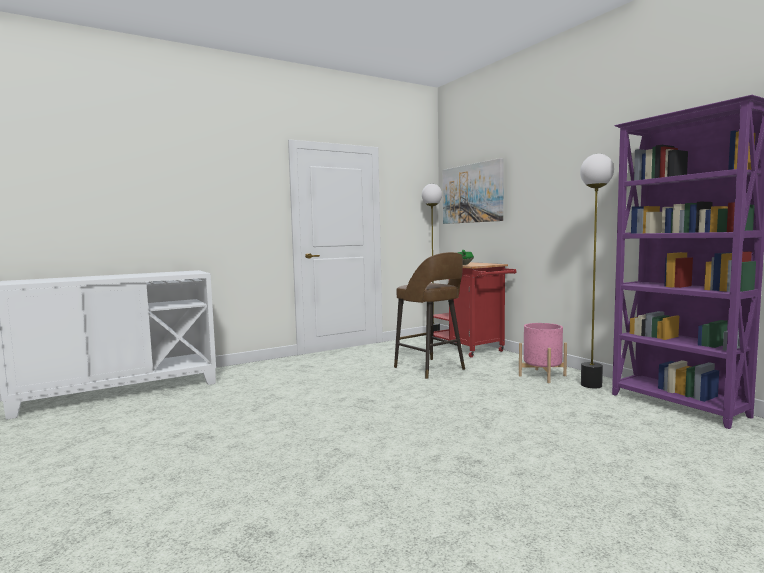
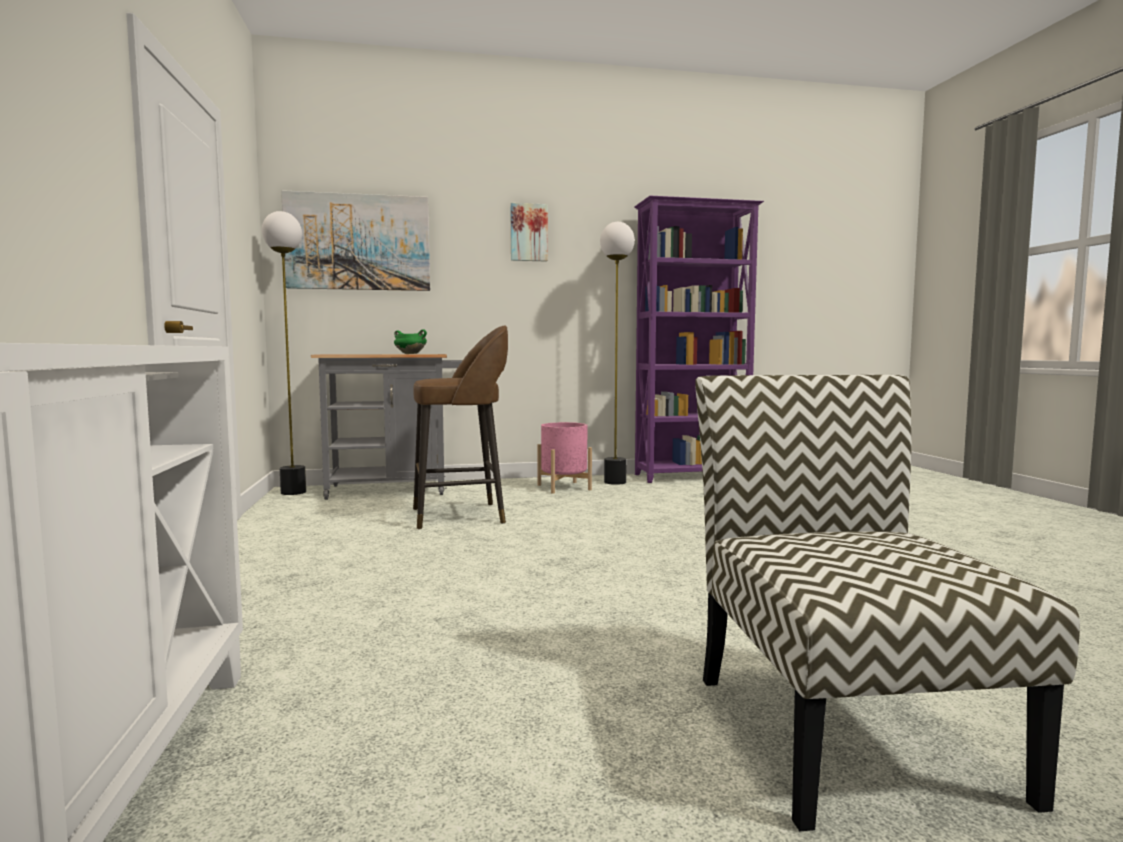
camera: 70 degrees left, 0 degrees up
red cart [433,262,517,358] -> grey cart [311,354,463,500]
none -> picture [510,203,548,262]
none -> chair [696,375,1080,831]

